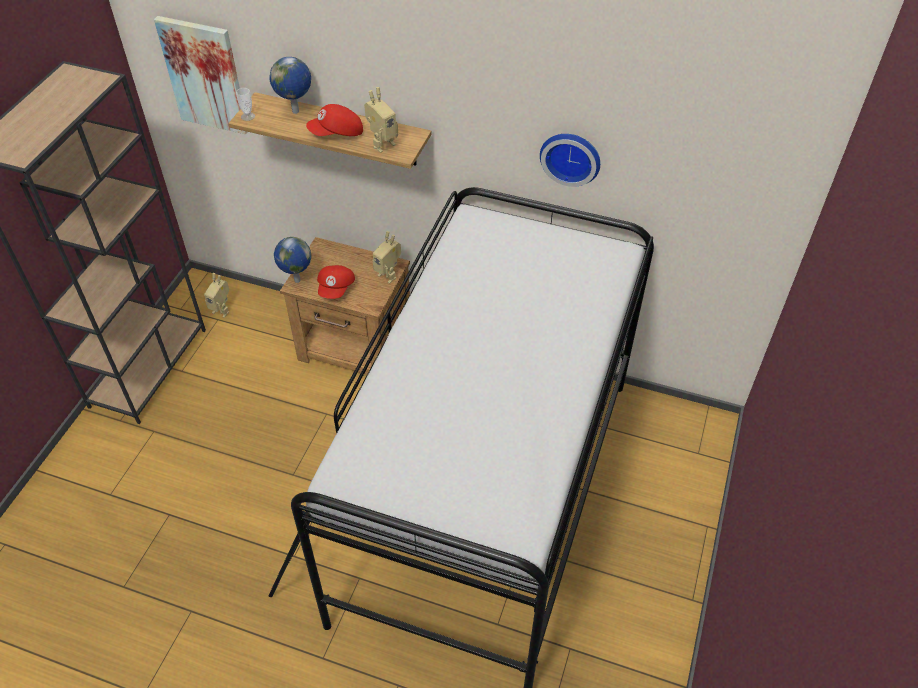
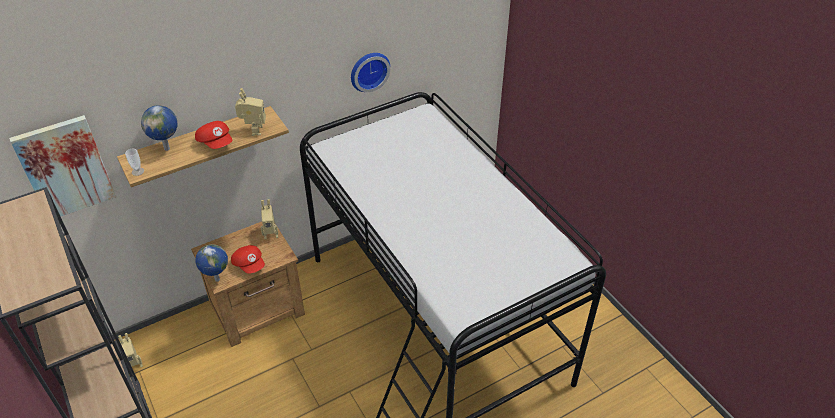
camera: 50 degrees left, 5 degrees down
red cap [306,104,363,136] -> red cap turned 60 degrees counterclockwise [195,121,233,149]

